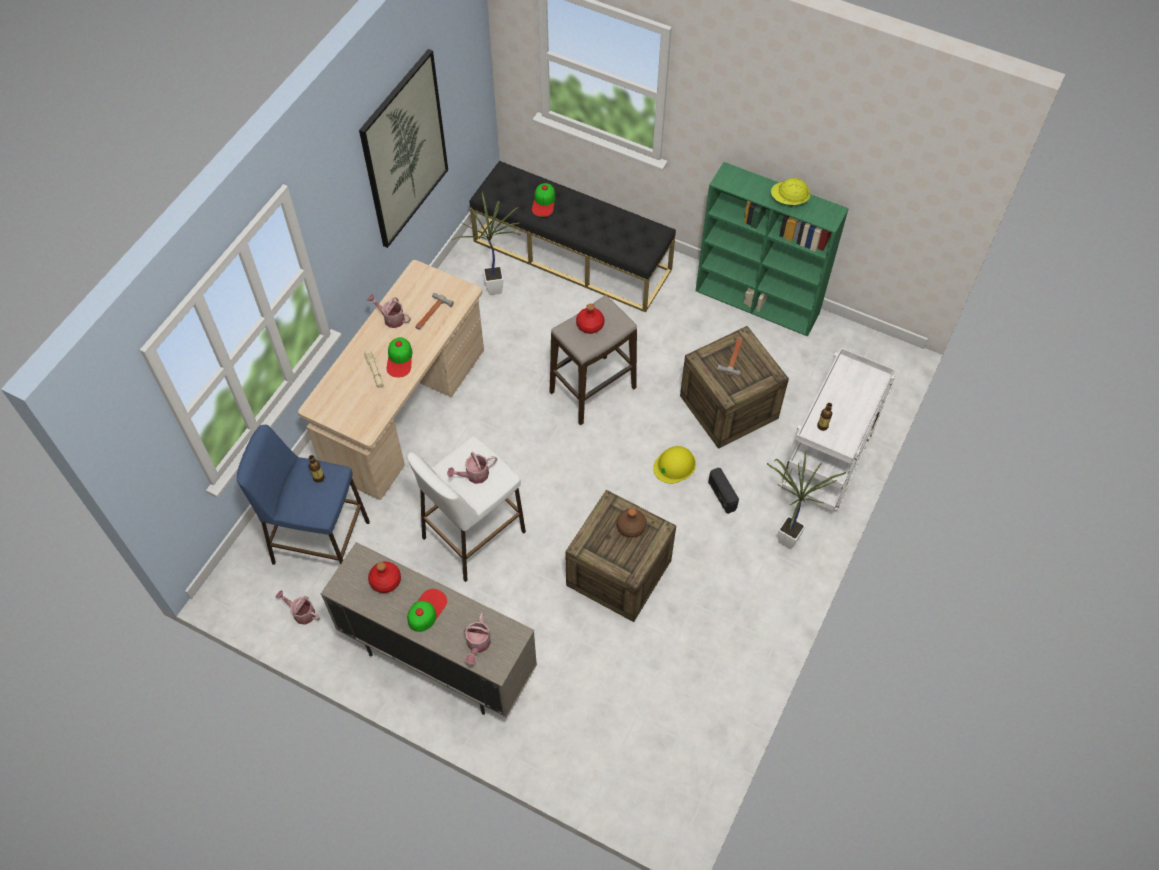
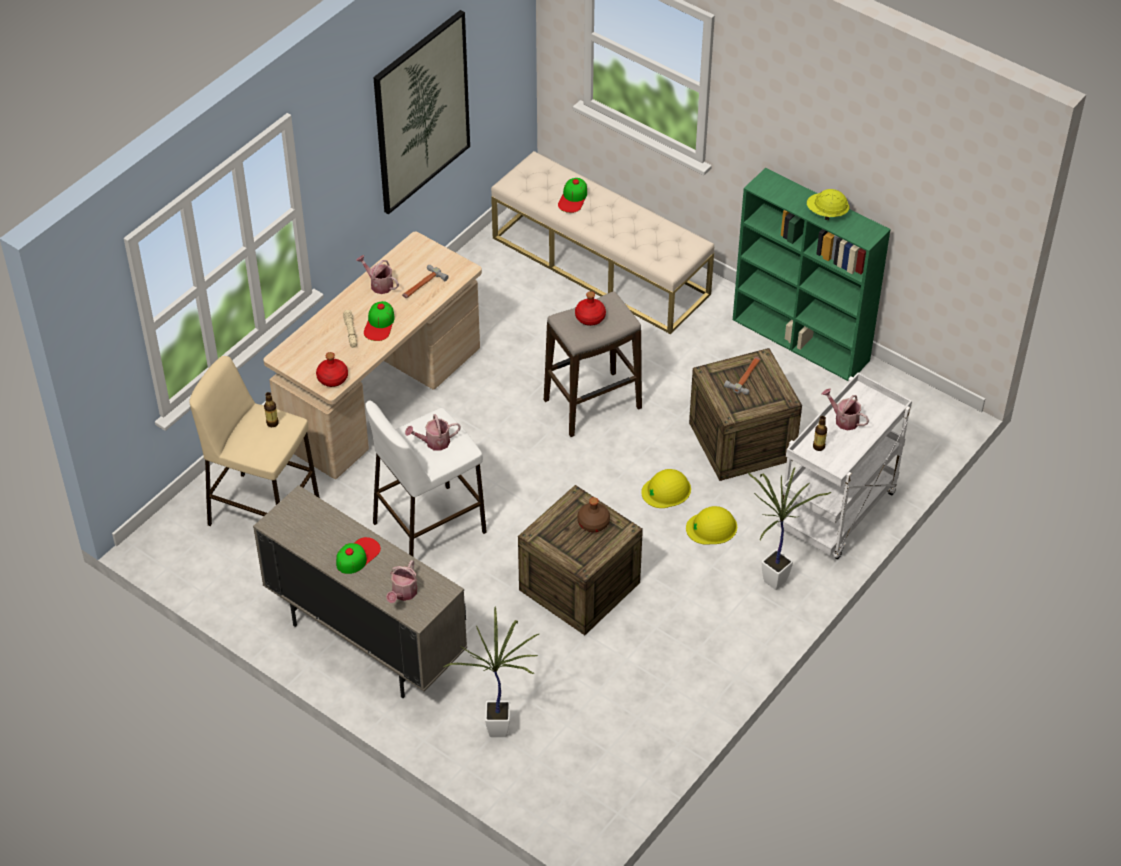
camera: 10 degrees right, 10 degrees down
blue stool [237,425,370,565] -> beige stool [189,356,320,526]
watering can [276,590,320,625] -> watering can moved to [822,388,869,430]
red bottle [368,562,401,593] -> red bottle moved to [316,352,348,387]
potted plant [451,192,521,295] -> potted plant moved to [444,607,539,737]
black bench [469,161,676,313] -> beige bench [491,151,714,334]
radio [708,467,739,514] -> yellow hard hat [686,506,737,545]

